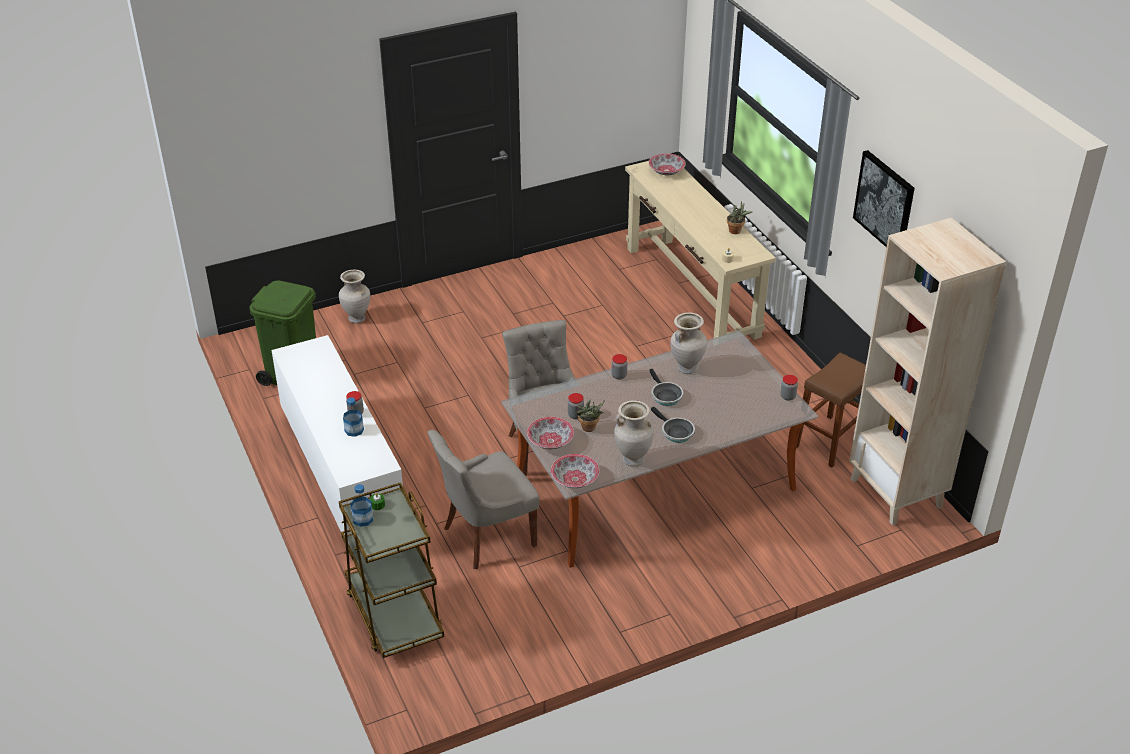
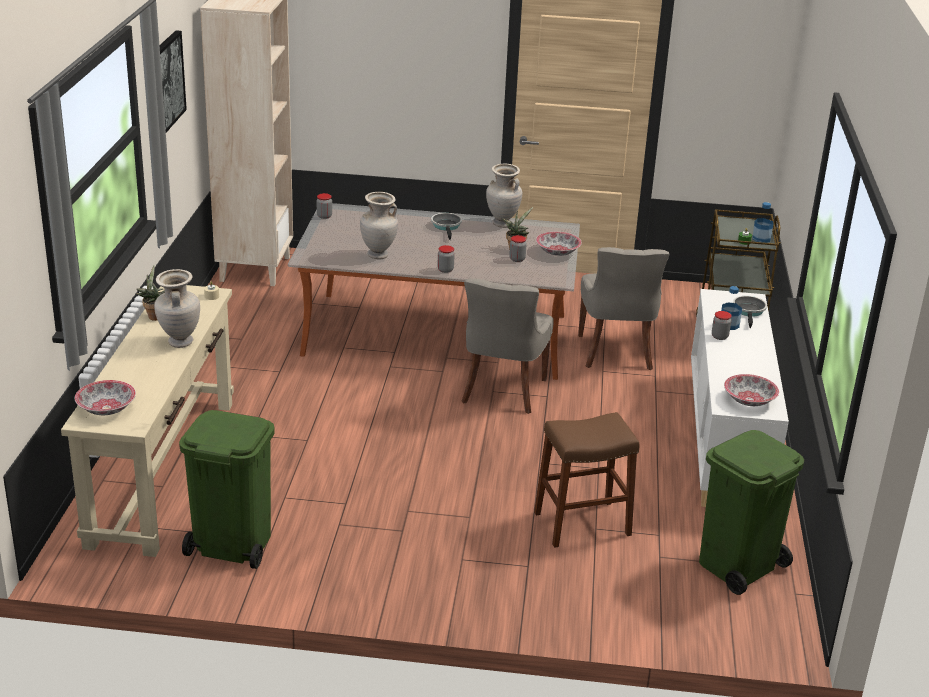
camera: 150 degrees left, 10 degrees down
beige vase [339,270,370,323] -> beige vase moved to [154,269,200,348]
grey chair [428,430,539,569] -> grey chair turned 90 degrees clockwise [578,247,669,370]
bowl [551,454,599,488] -> bowl moved to [724,374,779,406]
frying pan [649,369,683,406] -> frying pan moved to [733,296,767,328]
brown stool [796,352,866,467] -> brown stool moved to [534,412,640,548]
none -> green trash can [179,410,275,569]

